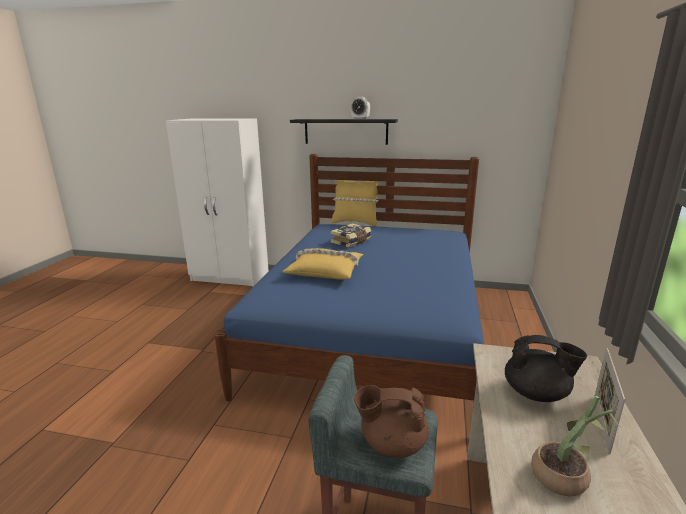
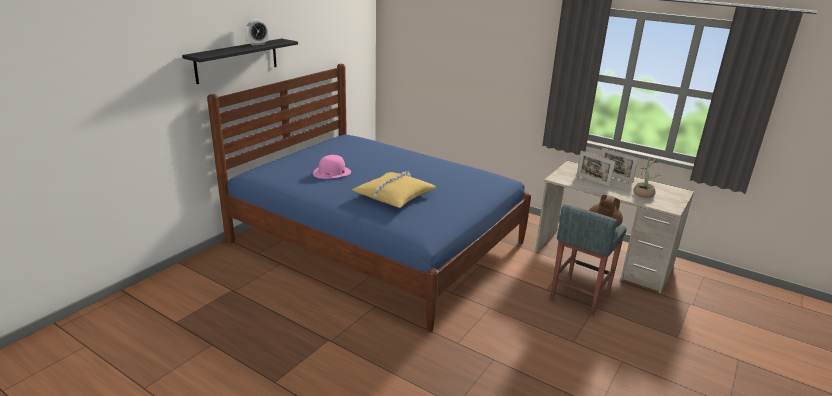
camera: 70 degrees left, 5 degrees up
white wardrobe [166,119,269,286] -> none
book [330,224,371,247] -> pink hat [313,155,351,179]
yellow pillow [331,180,379,227] -> none
black teapot [505,335,587,402] -> picture frame [577,151,615,187]

